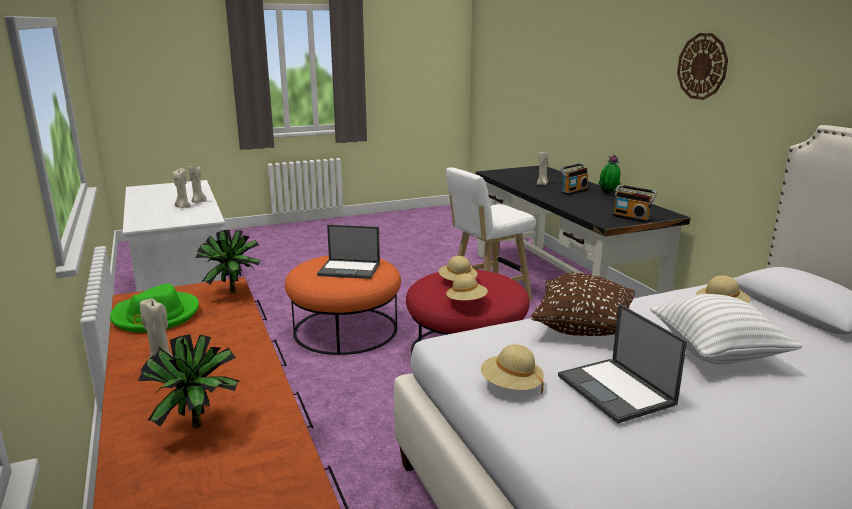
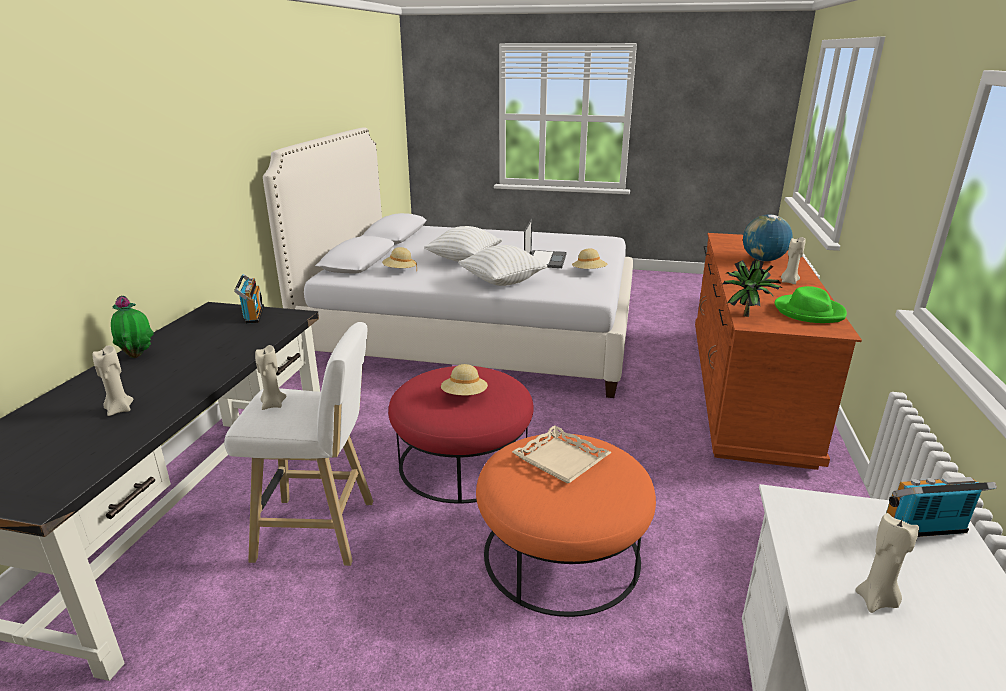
camera: 145 degrees left, 5 degrees up
potted plant [138,335,240,428] -> globe [743,215,793,261]
beige candle [188,166,207,203] -> beige candle moved to [255,345,286,410]
laptop [317,225,380,279] -> beige tray [512,425,612,484]
beige hat [446,274,488,300] -> none
brown pillow [531,273,635,336] -> white pillow [458,245,547,286]
radio [560,163,588,195] -> radio moved to [886,477,997,537]
wall clock [677,33,728,100] -> none

